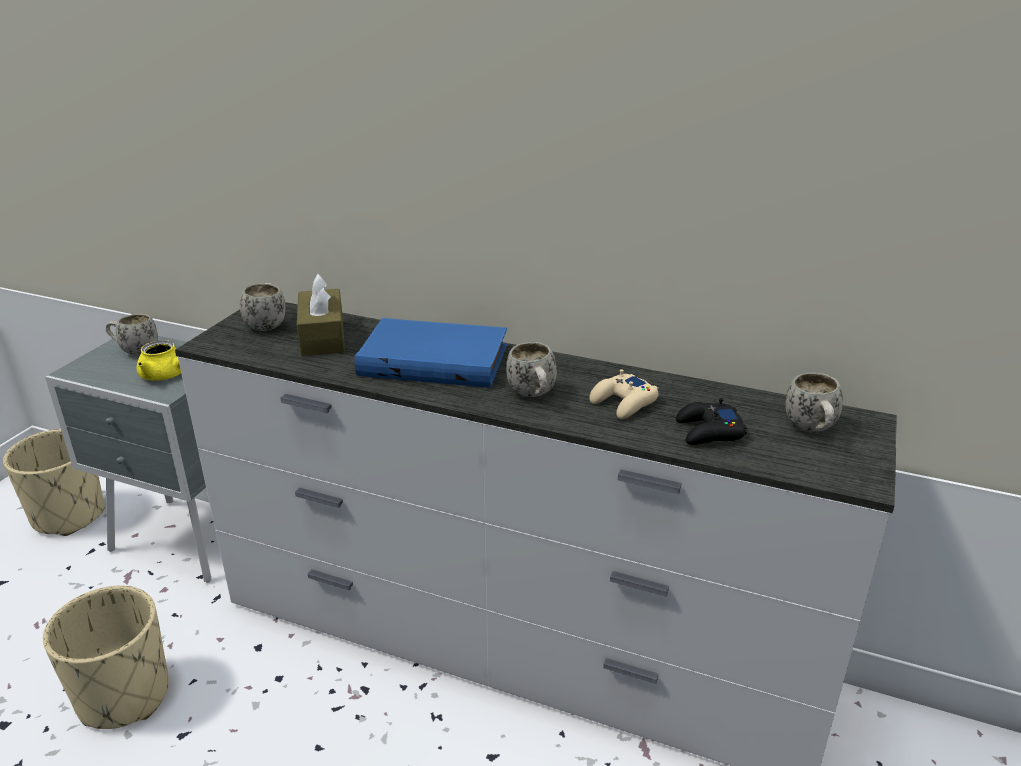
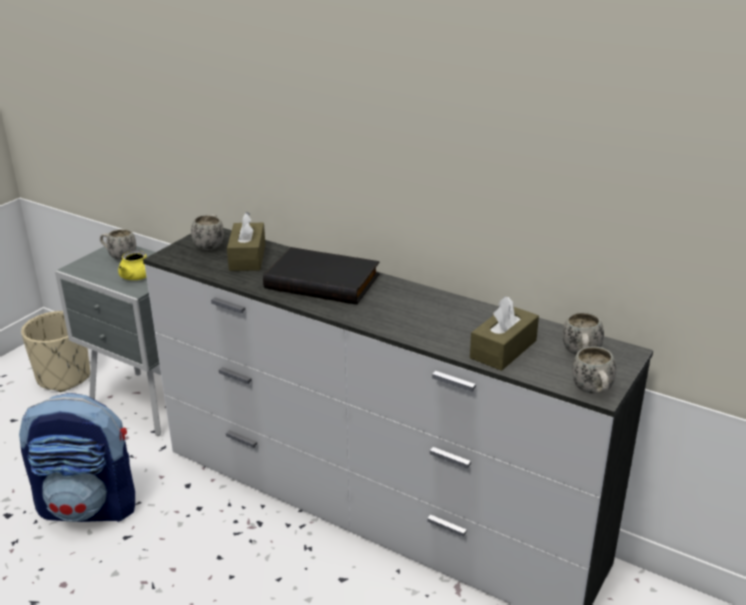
camera: 10 degrees right, 0 degrees up
beige planter [43,586,169,729] -> backpack [19,393,135,522]
blue book [355,318,507,388] -> black book [263,247,380,305]
white mug [506,342,557,397] -> white mug moved to [572,346,616,394]
beige game controller [589,369,659,419] -> none
black game controller [676,398,747,445] -> brown tissue box [470,296,539,371]

